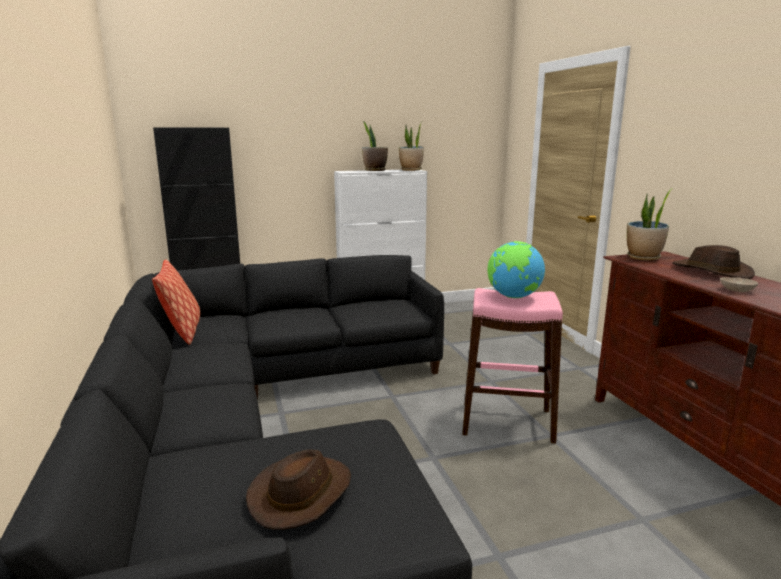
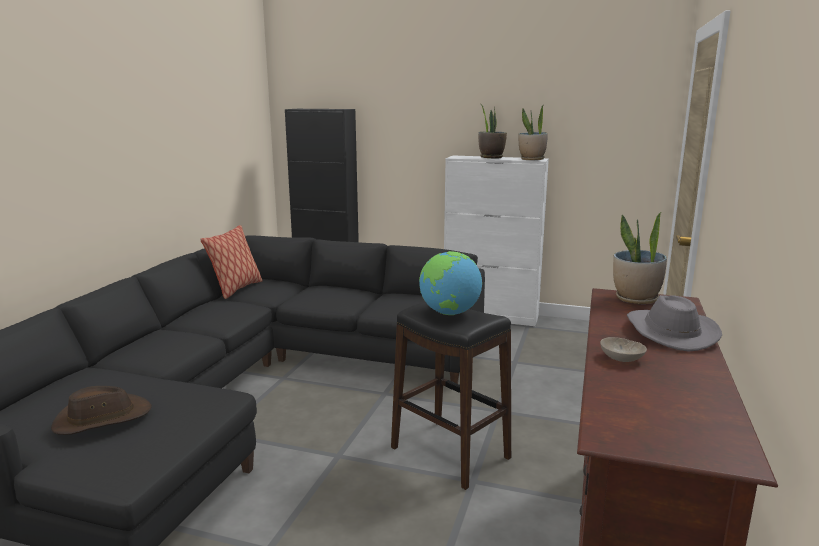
camera: 35 degrees right, 0 degrees up
pink stool [462,288,563,444] -> black stool [391,301,511,490]
brown hat [673,245,755,279] -> grey hat [627,295,722,352]

